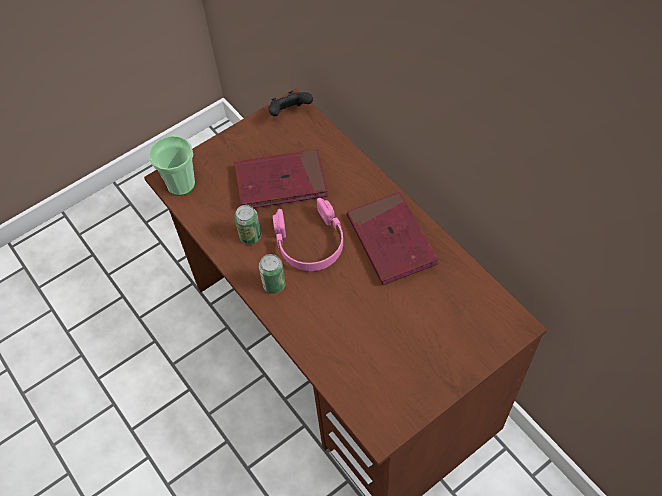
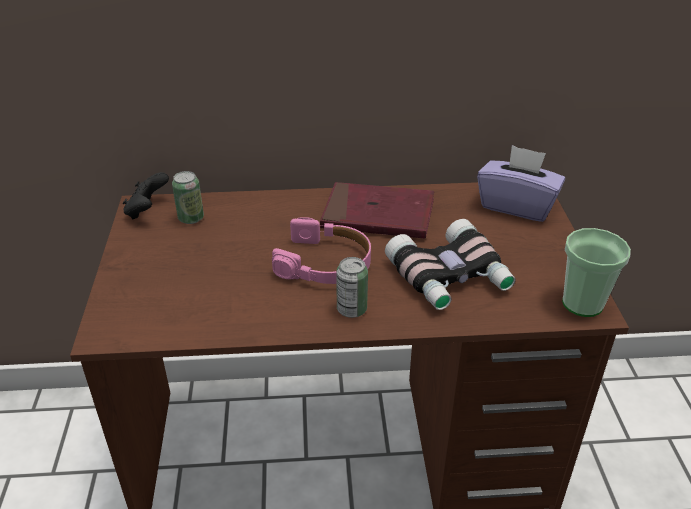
camera: 60 degrees left, 20 degrees down
cup [149,136,195,196] -> cup moved to [562,228,631,317]
red book [234,149,328,208] -> none
can [234,205,261,244] -> can moved to [172,171,204,224]
none -> binoculars [385,219,515,310]
none -> purple tissue box [477,145,565,222]

